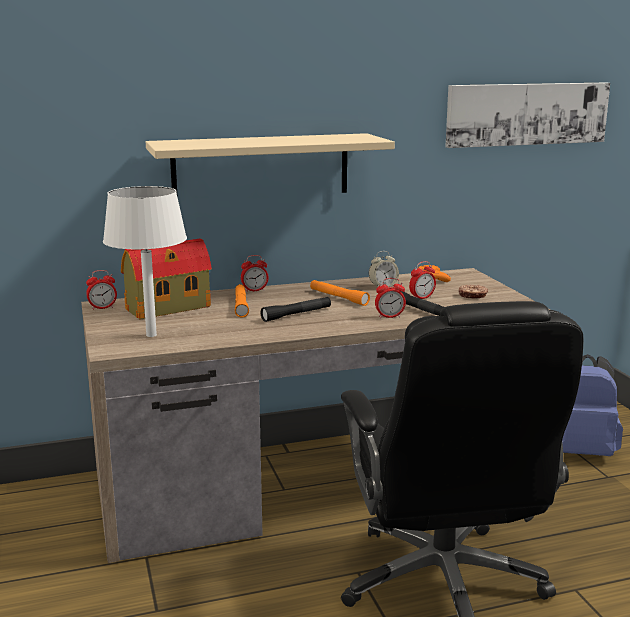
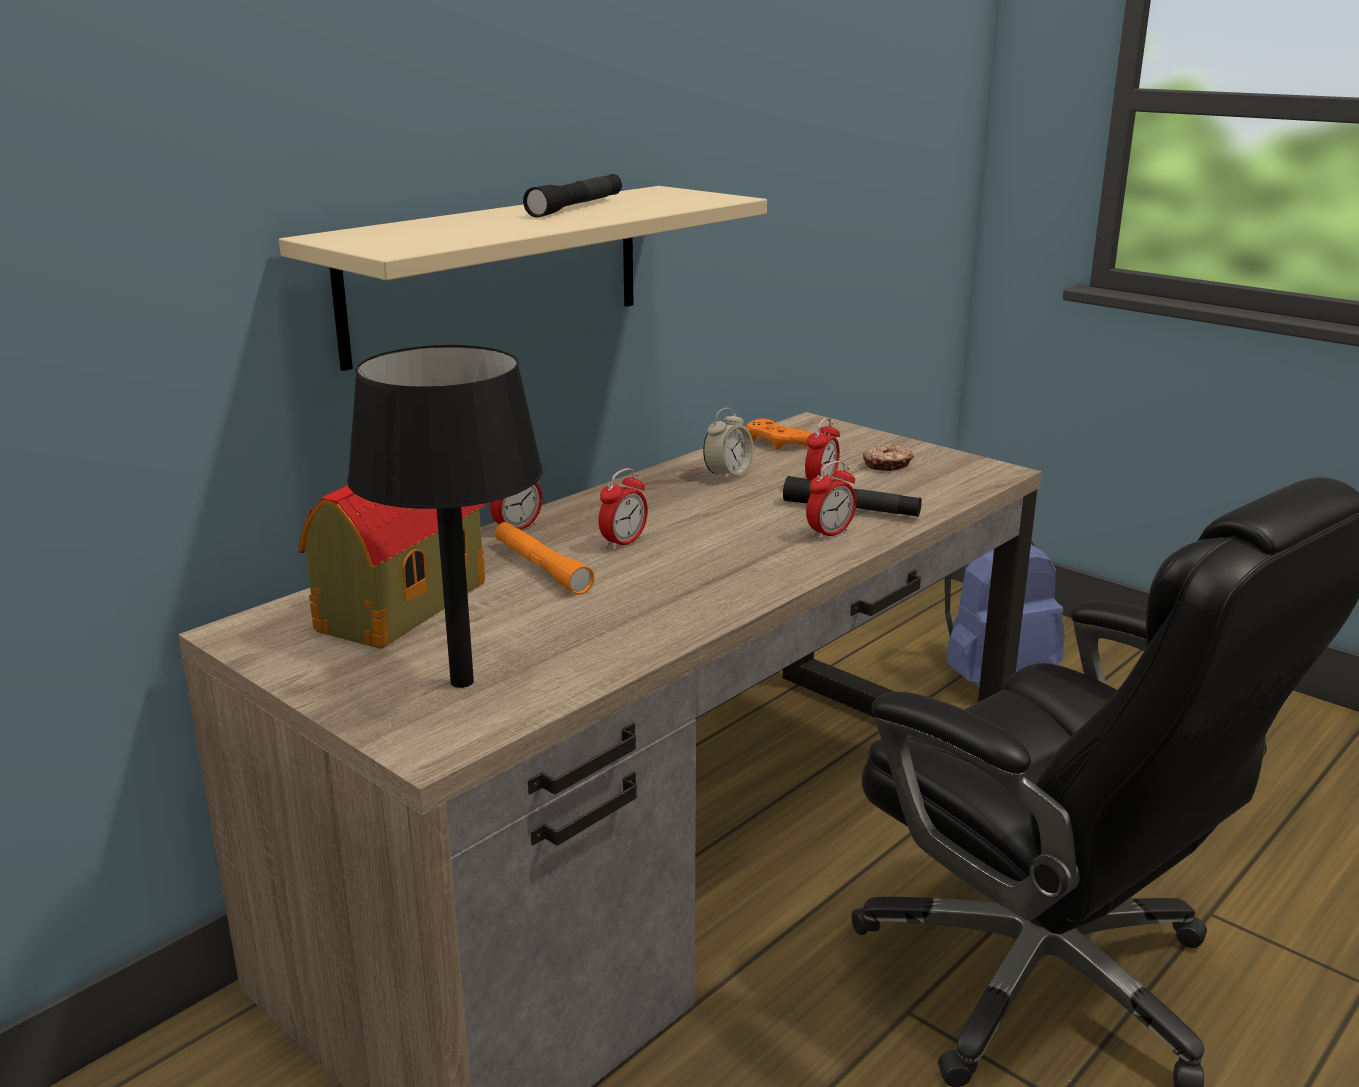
camera: 30 degrees left, 5 degrees up
alarm clock [86,270,117,310] -> alarm clock moved to [598,468,648,550]
white table lamp [103,186,187,337] -> black table lamp [347,345,543,688]
black flashlight [261,297,331,322] -> black flashlight moved to [523,174,622,218]
orange flashlight [310,280,370,306] -> none
picture [445,83,610,148] -> none

